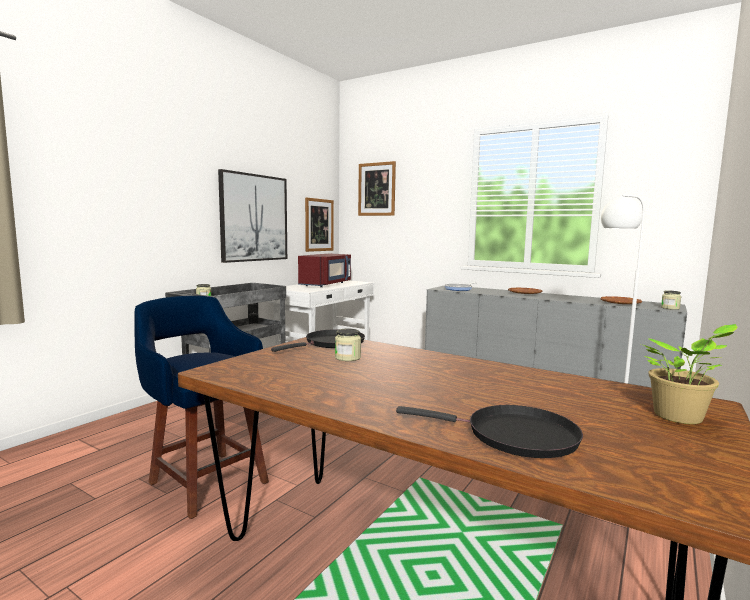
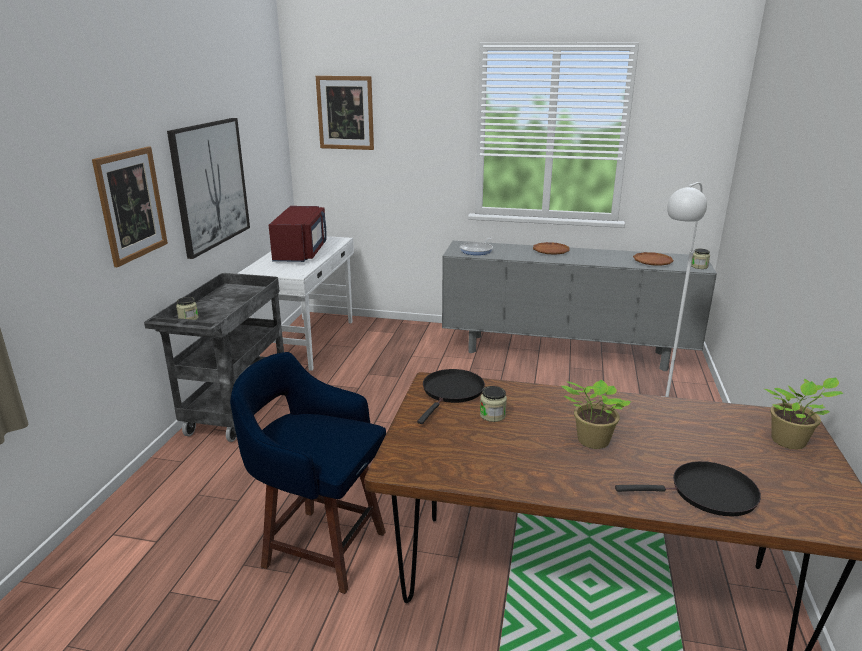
camera: 20 degrees left, 15 degrees up
picture [305,197,334,252] -> picture moved to [92,147,168,267]
none -> potted plant [561,380,631,449]

